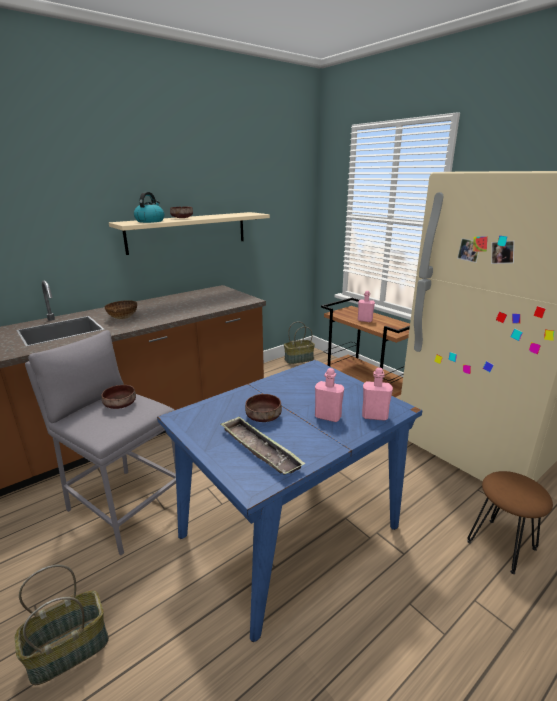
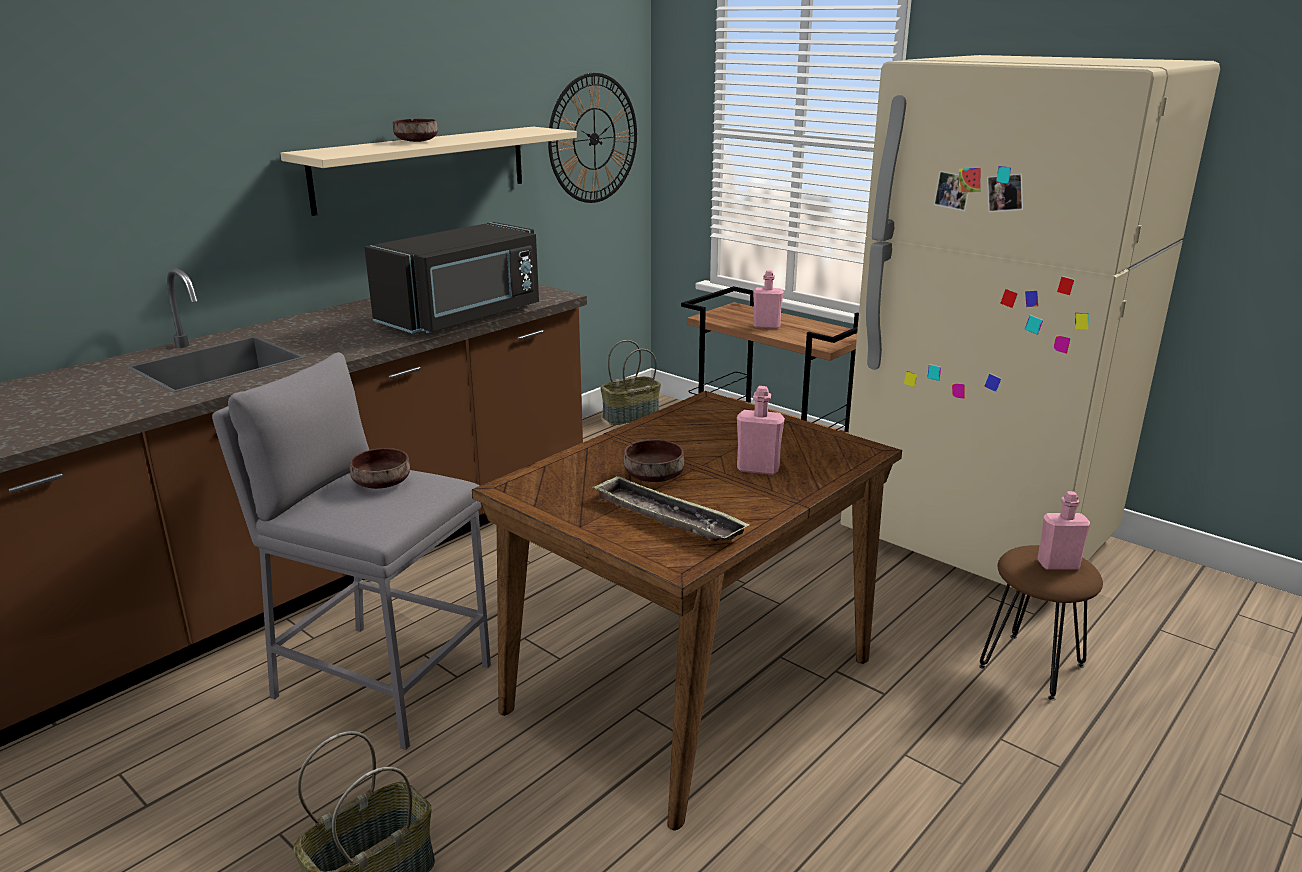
camera: 10 degrees left, 0 degrees up
bowl [104,300,137,319] -> none
kettle [134,192,165,223] -> none
blue dining table [157,360,423,642] -> brown dining table [472,391,902,831]
pink bottle [362,367,393,421] -> pink bottle moved to [1037,491,1090,570]
none -> black microwave [364,222,539,334]
none -> wall clock [548,73,637,203]

